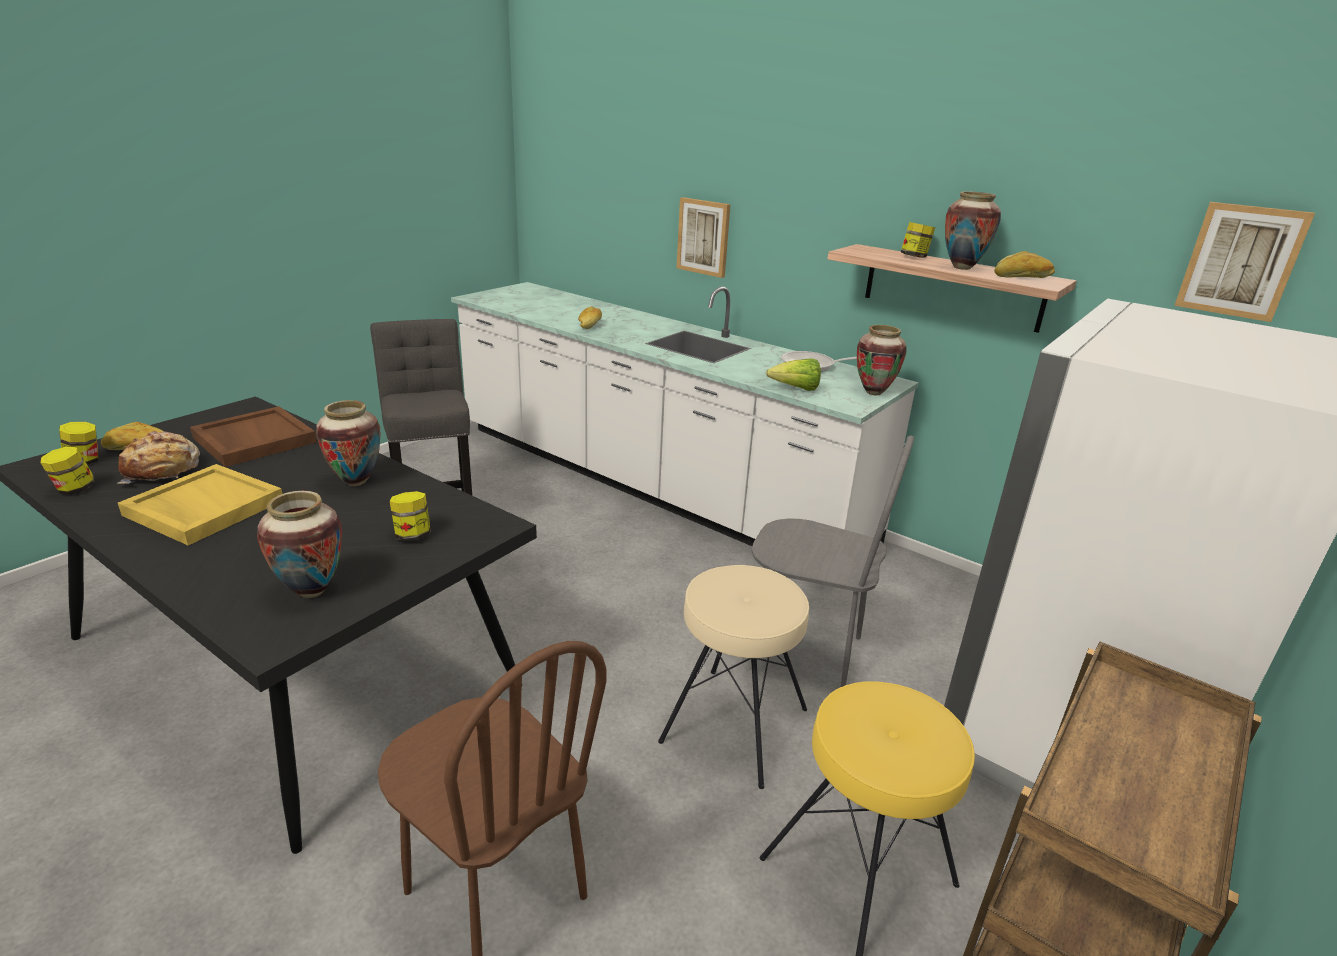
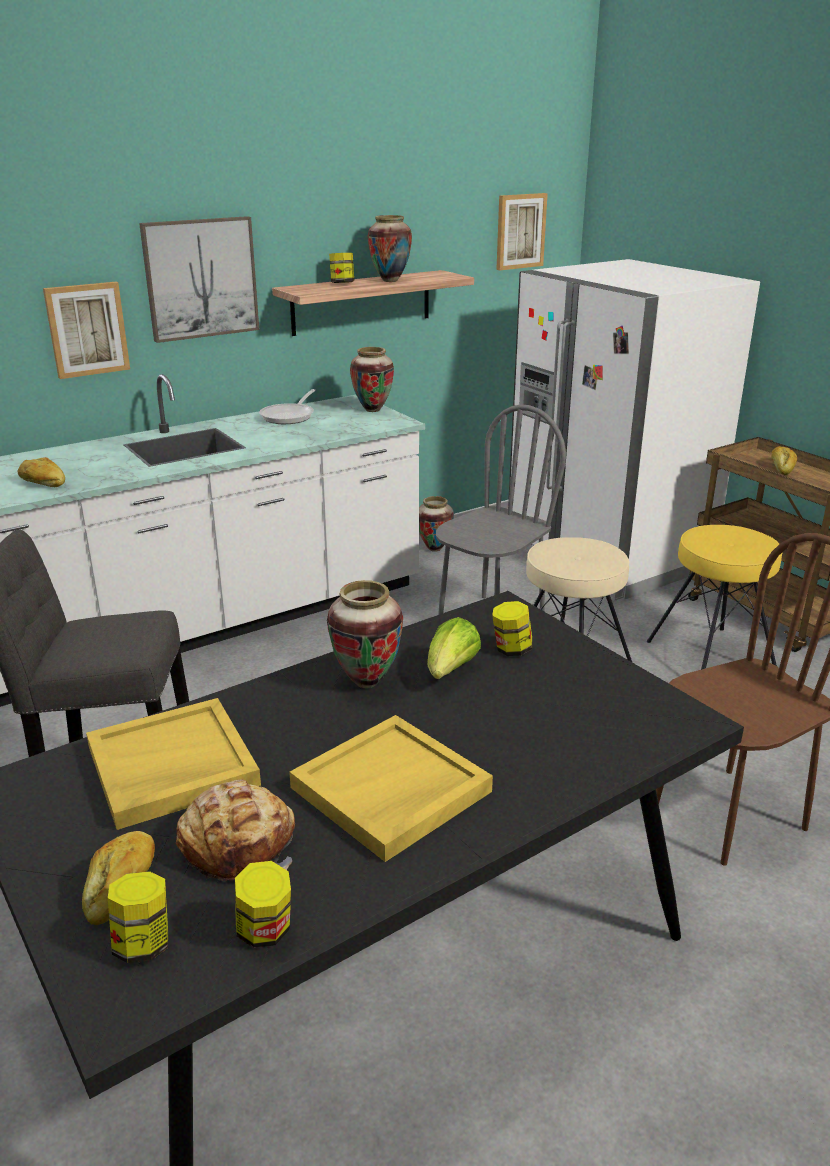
camera: 70 degrees left, 0 degrees up
brown tray [190,406,317,467] -> yellow tray [86,698,261,830]
vase [257,491,342,598] -> vase moved to [419,496,454,552]
lettuce [766,358,821,391] -> lettuce moved to [427,617,481,679]
bread [994,251,1055,278] -> bread moved to [771,446,797,475]
none -> picture [139,216,259,343]

